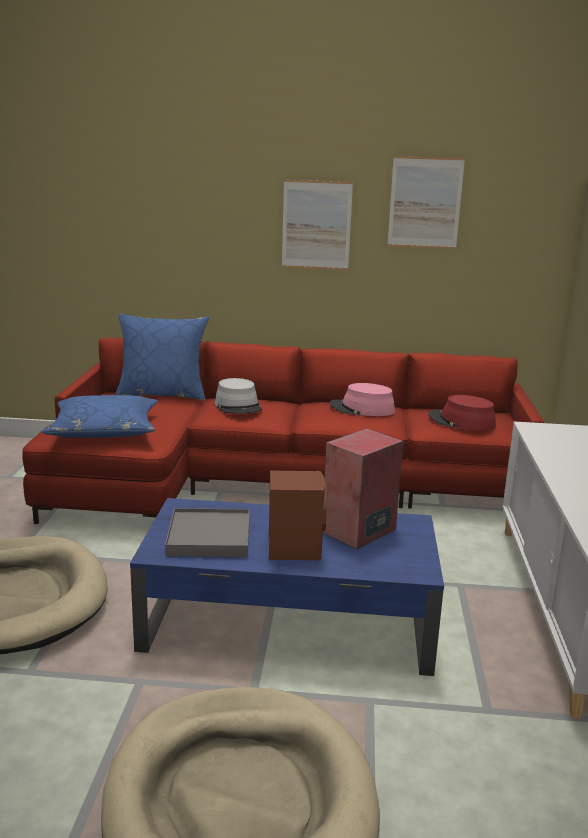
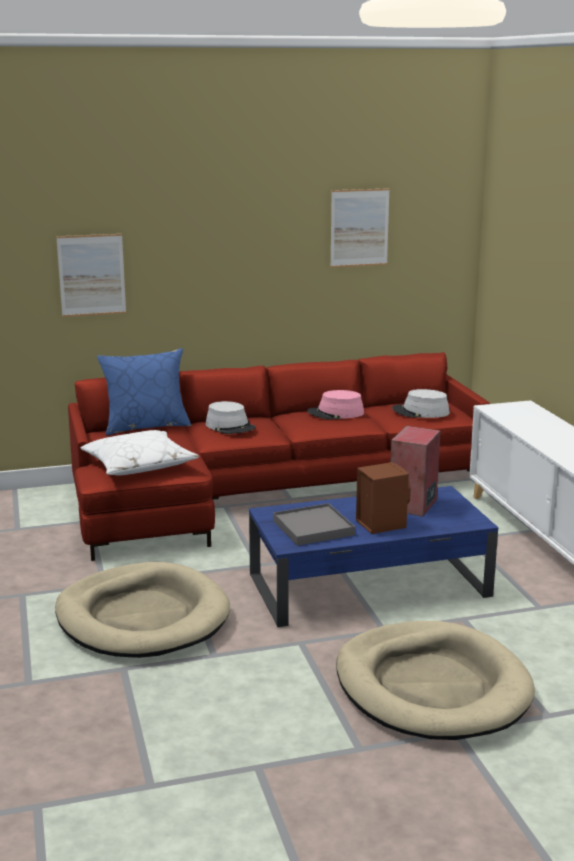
camera: 20 degrees left, 0 degrees up
blue pillow [42,395,158,438] -> white pillow [81,430,199,476]
picture [282,180,353,270] -> picture moved to [56,234,126,317]
red hat [428,395,496,431] -> grey hat [392,389,450,418]

